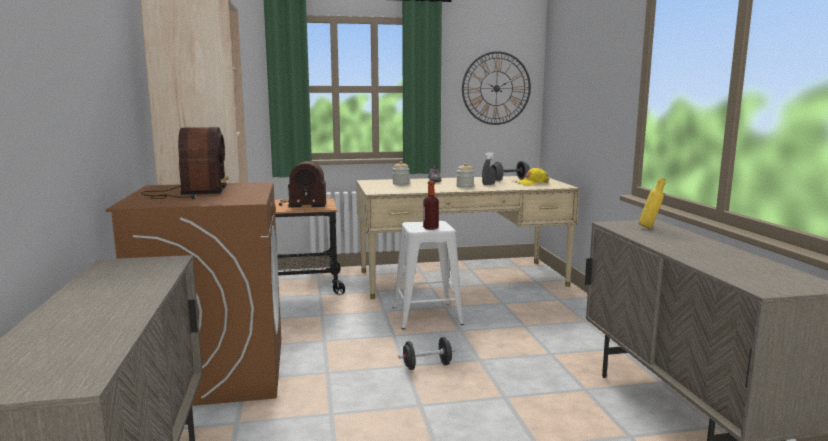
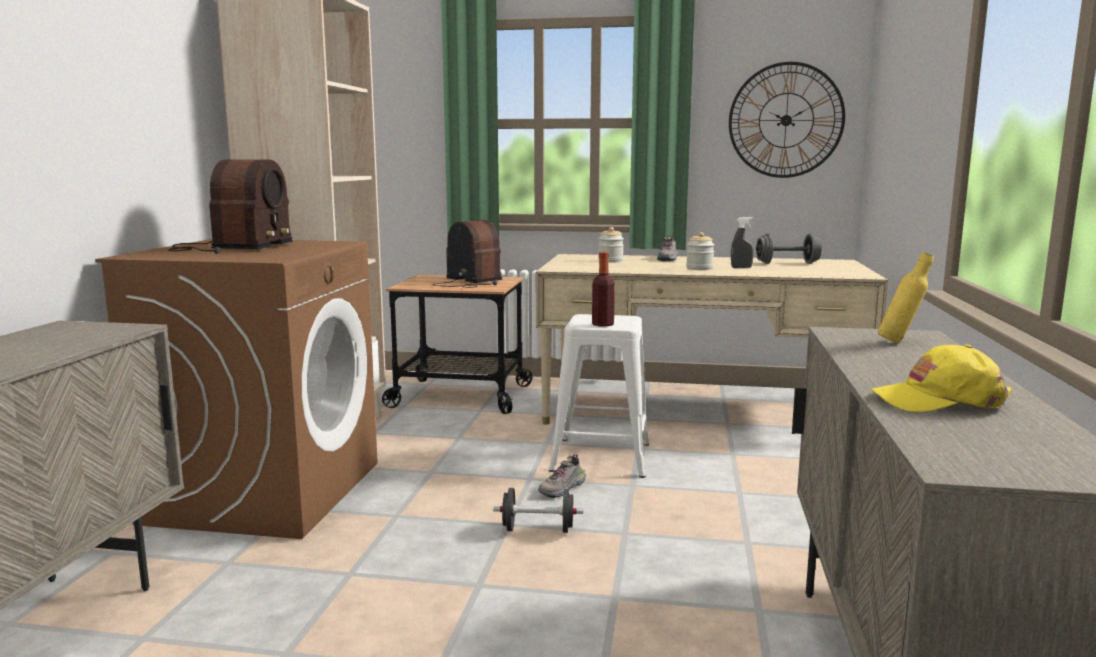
camera: 20 degrees right, 0 degrees up
radio [279,161,327,207] -> radio turned 150 degrees counterclockwise [432,220,503,288]
yellow cap [515,168,549,185] -> yellow cap moved to [870,344,1012,412]
none -> shoe [538,454,586,498]

